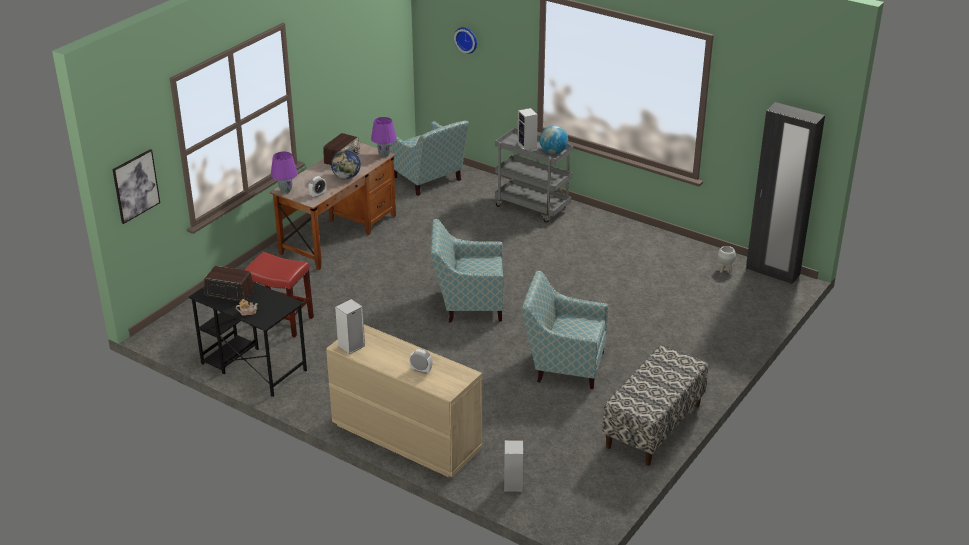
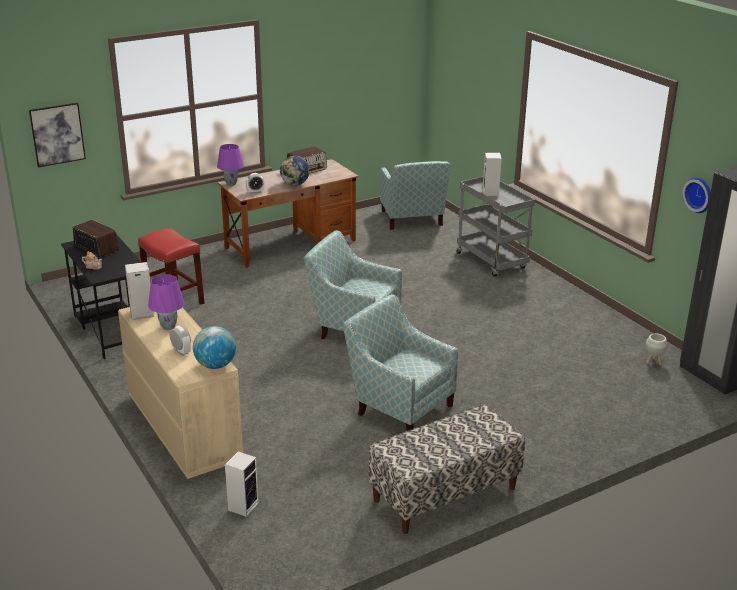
camera: 25 degrees right, 5 degrees down
purple table lamp [371,117,397,157] -> purple table lamp moved to [148,274,185,330]
wall clock [454,27,477,54] -> wall clock moved to [683,177,711,213]
globe [540,125,568,154] -> globe moved to [193,326,236,369]

